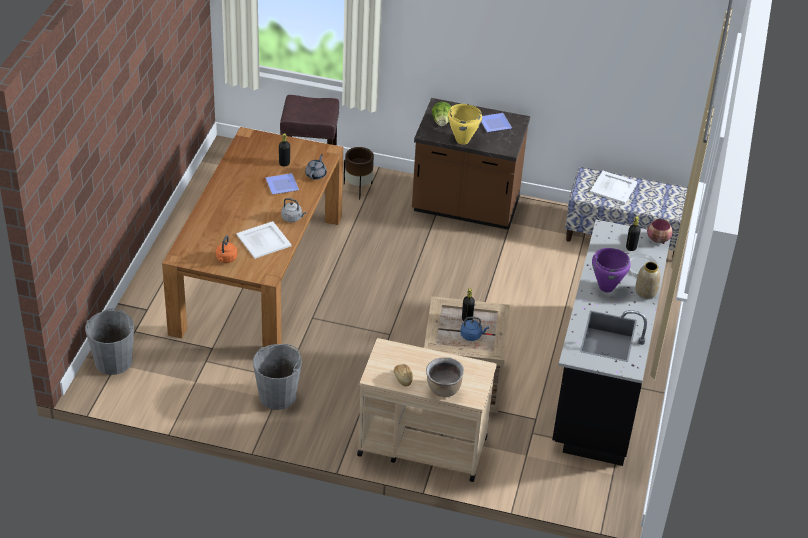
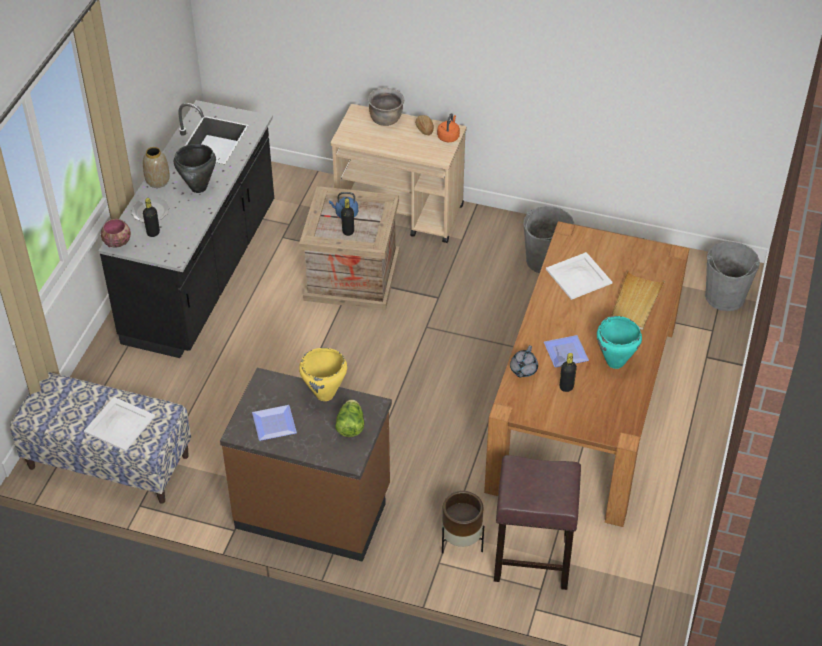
camera: 175 degrees left, 5 degrees up
orange kettle [216,235,237,263] -> orange kettle moved to [437,113,460,142]
grey kettle [281,198,306,222] -> none
purple cooking pot [592,248,631,292] -> black cooking pot [174,144,216,193]
none -> turquoise cooking pot [597,316,642,369]
none -> beige tray [611,270,665,330]

